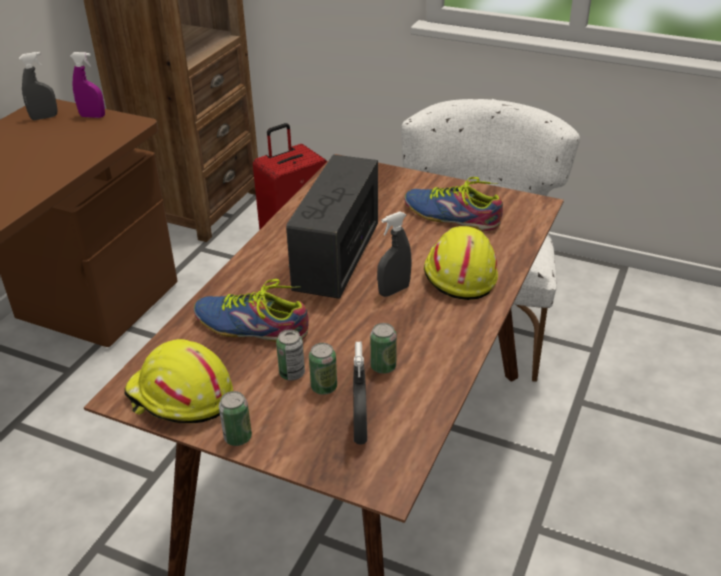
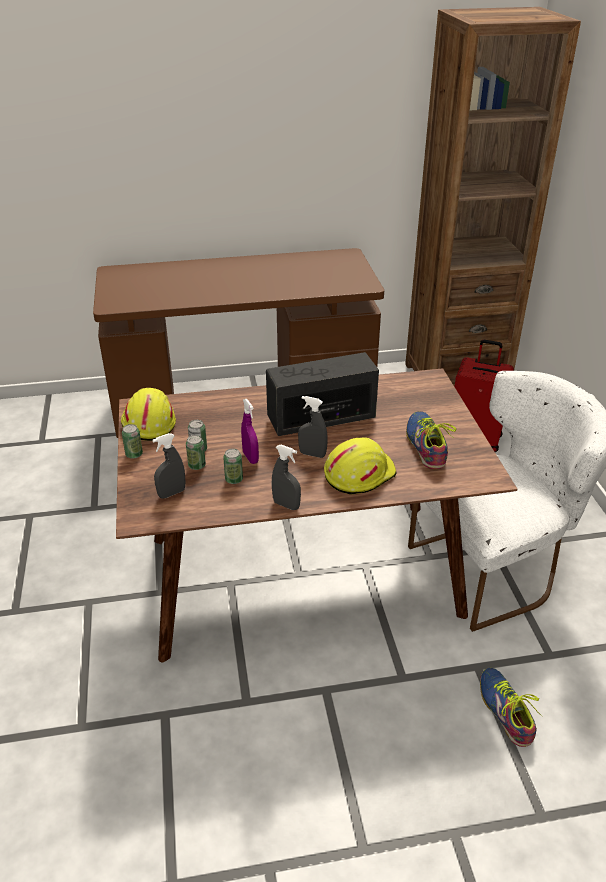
camera: 55 degrees right, 0 degrees up
grey spray bottle [19,52,57,120] -> grey spray bottle moved to [272,444,301,510]
purple spray bottle [70,52,105,118] -> purple spray bottle moved to [241,399,259,464]
shoe [194,279,309,342] -> shoe moved to [480,668,542,747]

